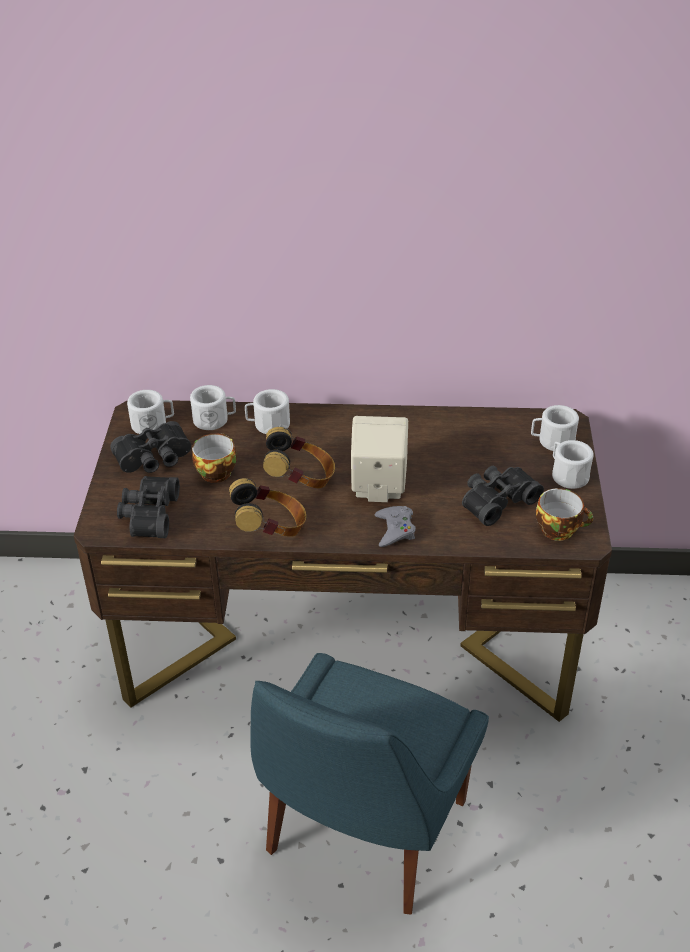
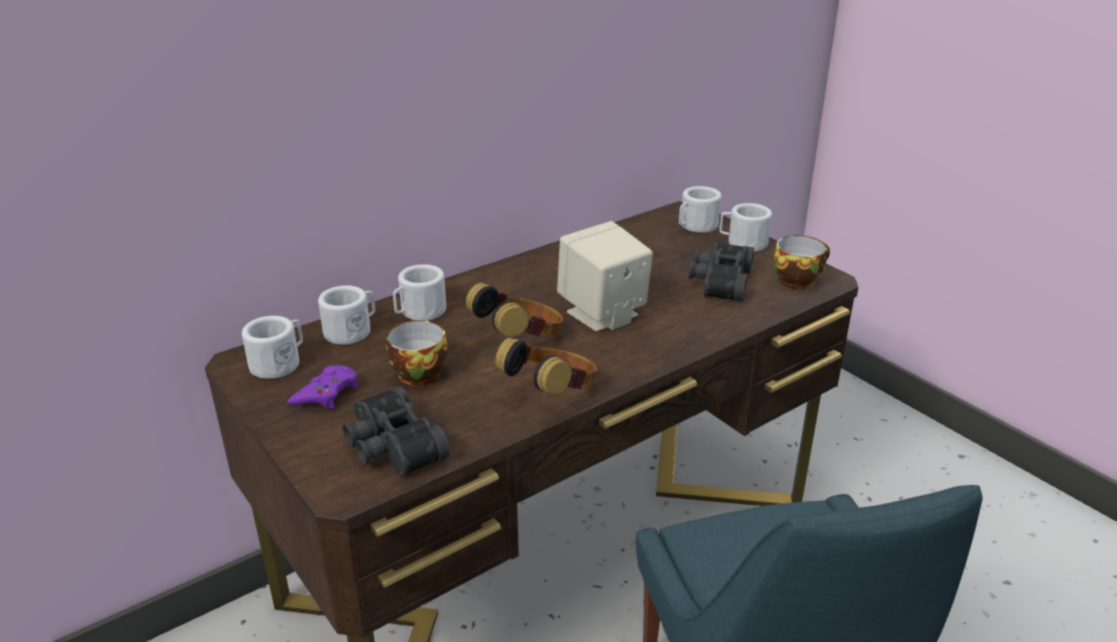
camera: 40 degrees left, 10 degrees down
black binoculars [110,421,191,473] -> purple game controller [287,365,358,409]
grey game controller [375,506,416,547] -> none

